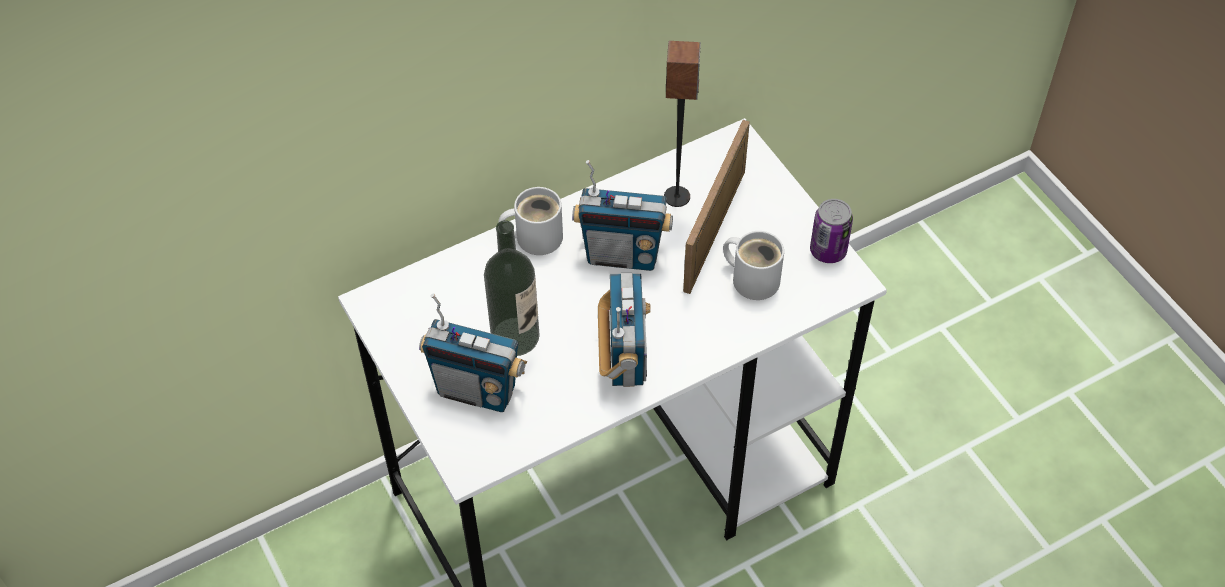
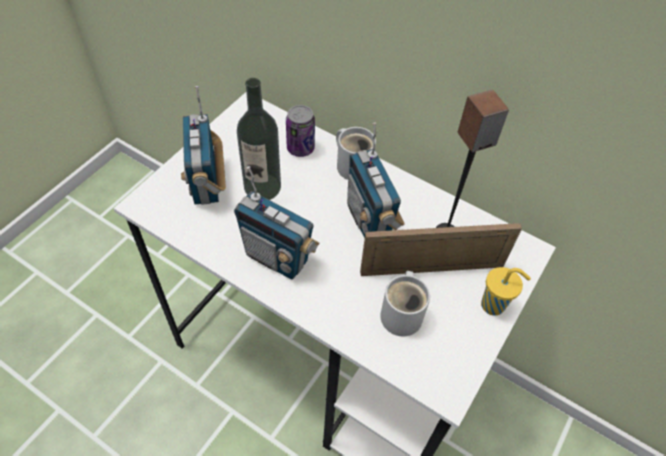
camera: 60 degrees right, 0 degrees up
radio [598,273,651,387] -> radio turned 60 degrees clockwise [234,166,320,279]
can [810,199,853,263] -> can moved to [286,105,315,157]
none -> yellow cup [481,267,531,316]

